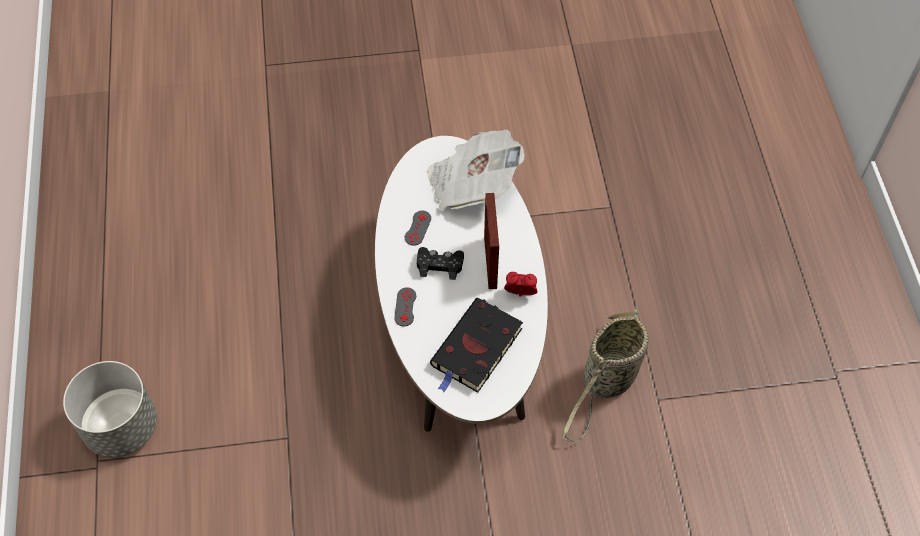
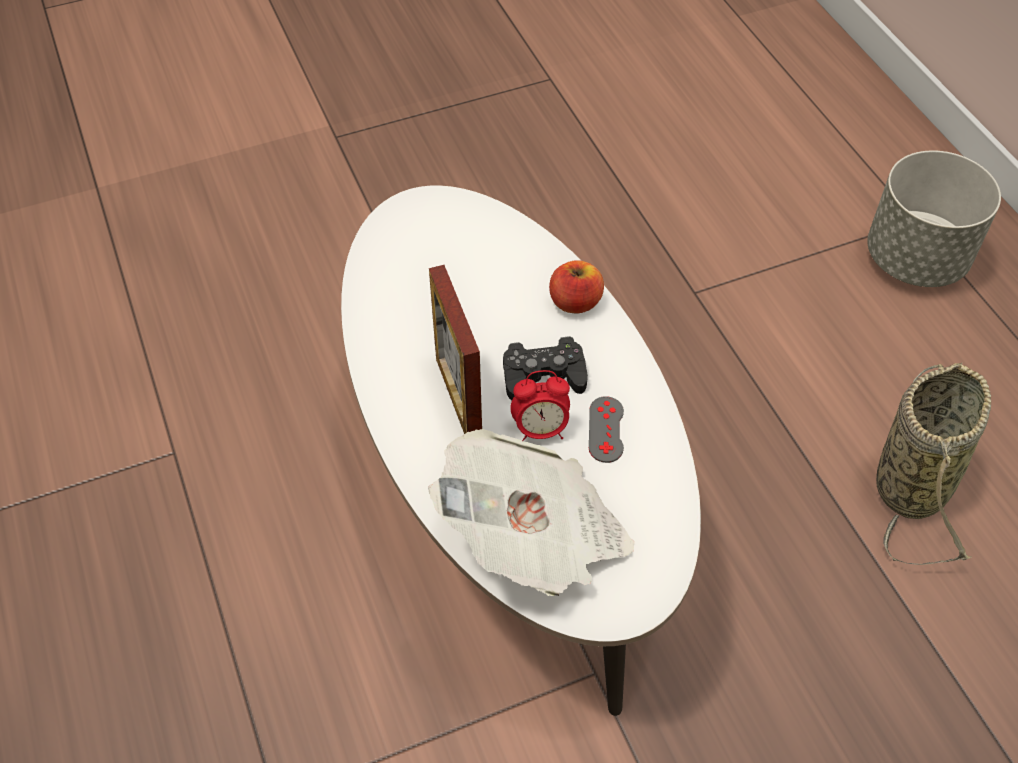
camera: 165 degrees right, 5 degrees down
grey game controller [394,287,416,327] -> apple [549,260,604,313]
black book [430,298,523,393] -> none
alarm clock [504,272,537,297] -> alarm clock moved to [510,370,570,441]
basket [562,307,649,443] -> basket moved to [876,363,991,565]

